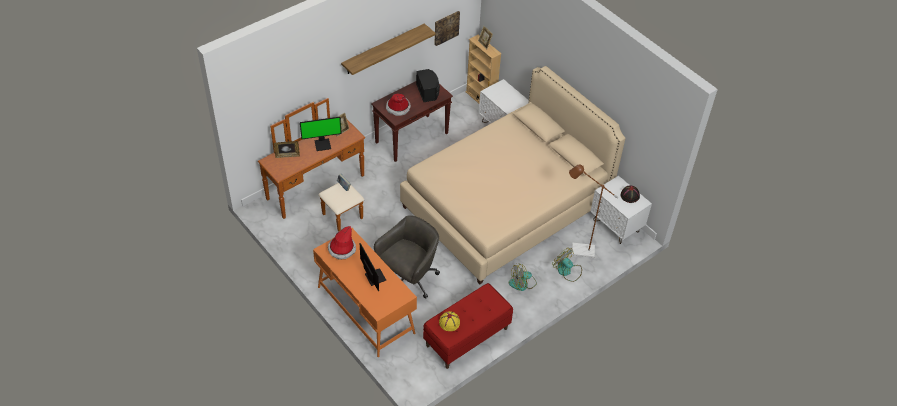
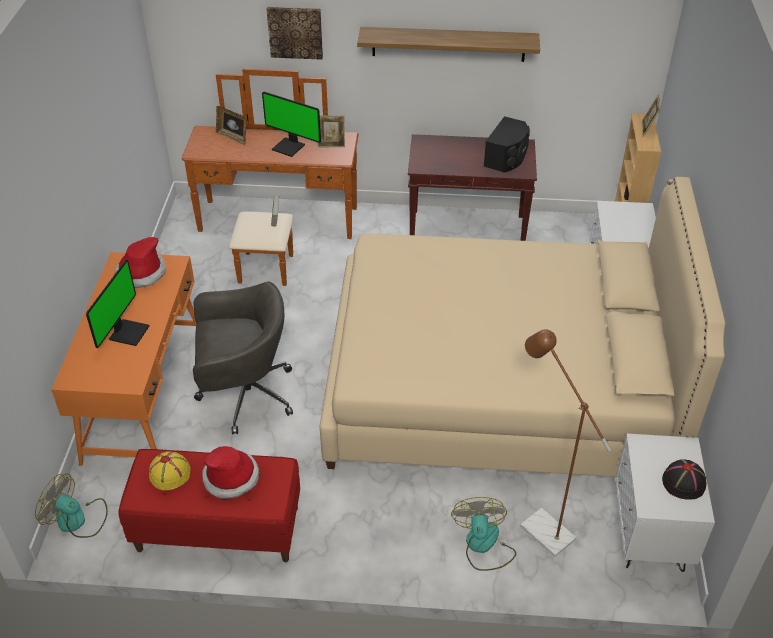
camera: 45 degrees right, 5 degrees down
hat [386,93,411,116] -> hat moved to [202,446,259,499]
picture [434,11,460,46] -> picture moved to [267,7,323,60]
fan [509,263,537,291] -> fan moved to [35,474,108,538]

